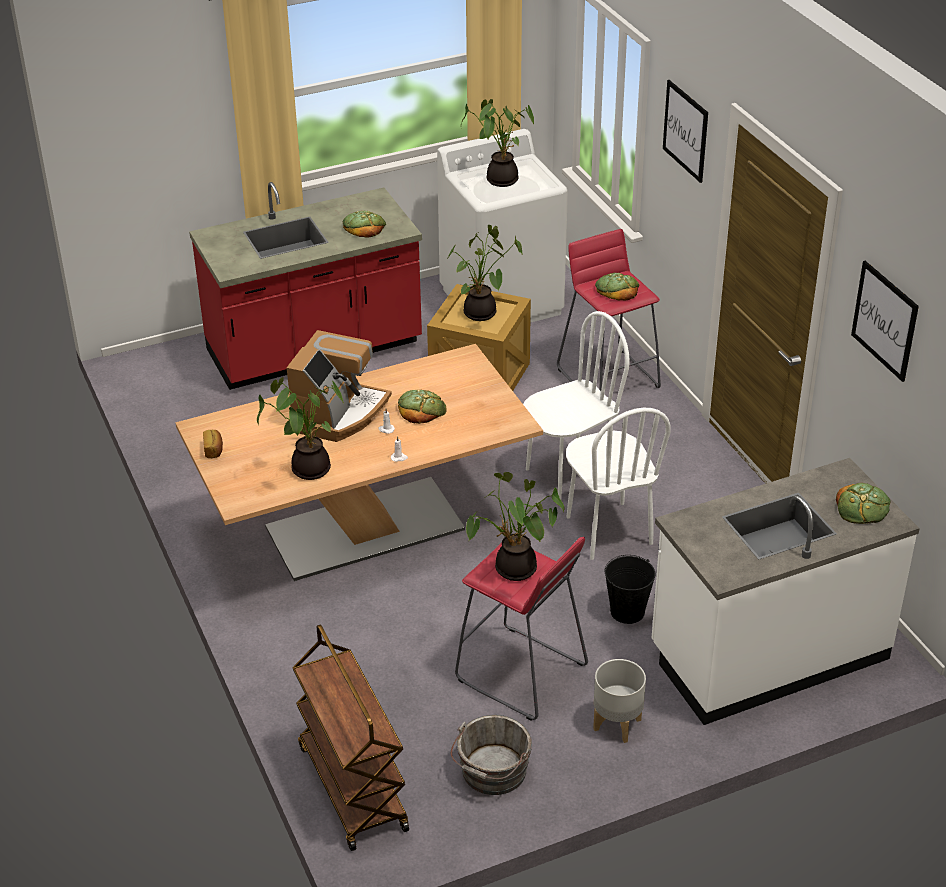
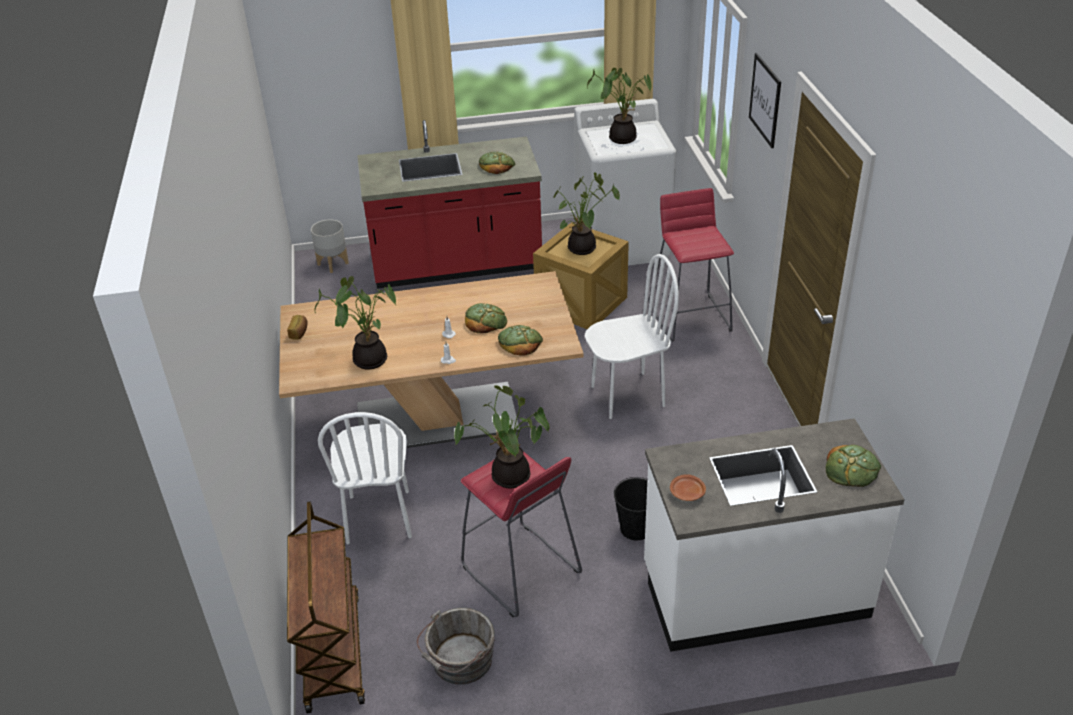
camera: 15 degrees right, 0 degrees up
coffee machine [287,330,392,442] -> none
white chair [566,408,671,560] -> white chair moved to [318,412,412,544]
grey planter [593,659,646,743] -> grey planter moved to [311,219,349,273]
bread [595,273,639,300] -> bread moved to [498,325,543,356]
picture [851,261,919,382] -> none
none -> brown plate [670,474,706,501]

